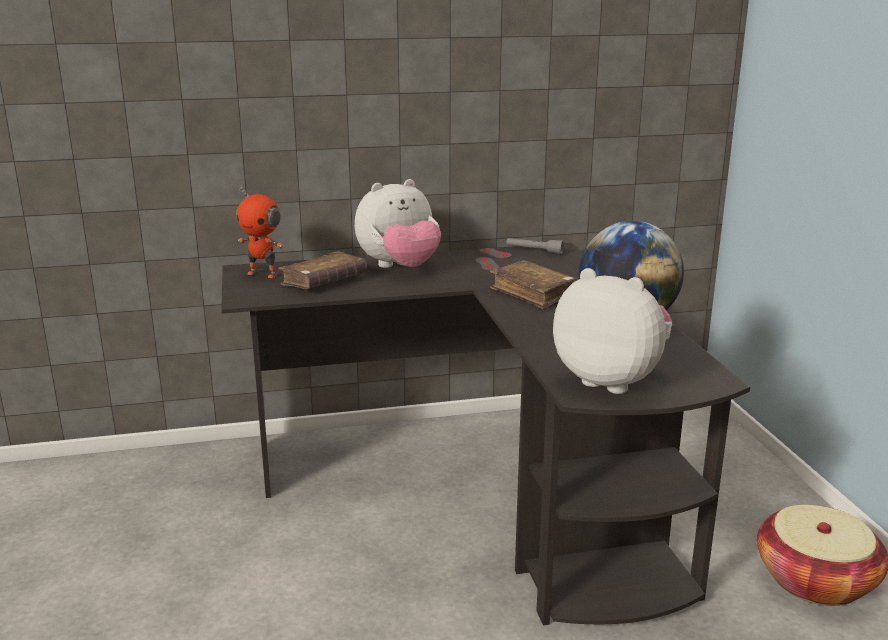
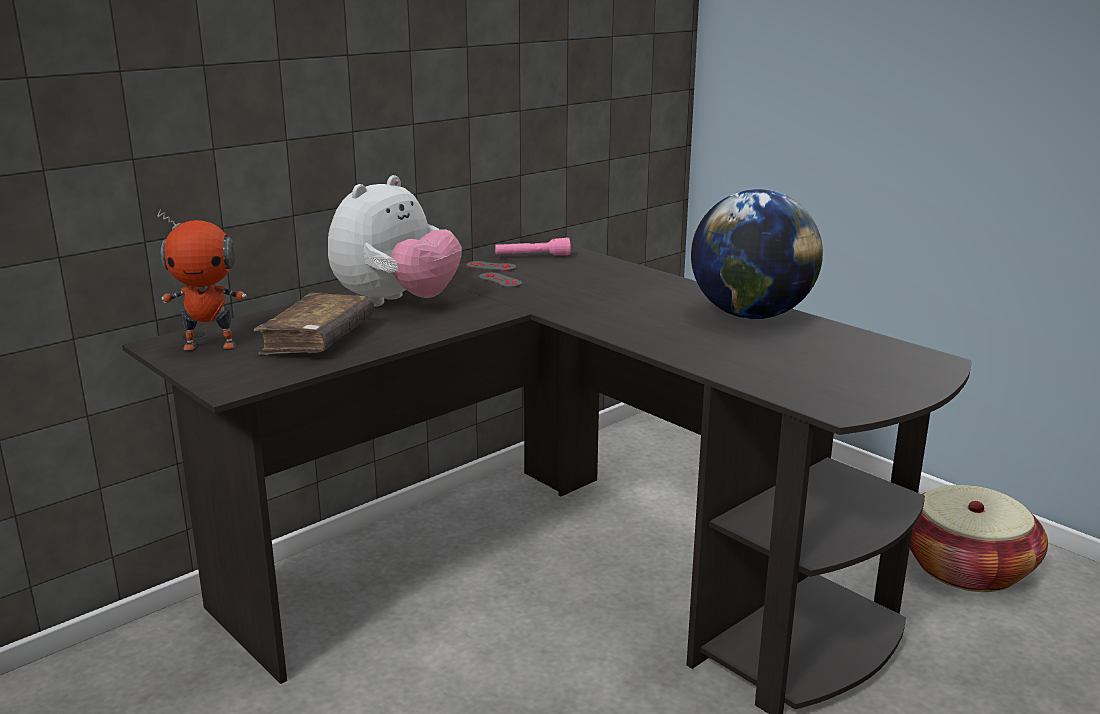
camera: 30 degrees left, 0 degrees up
brown book [490,260,578,309] -> none
grey flashlight [506,238,564,254] -> pink flashlight [495,238,571,255]
plush toy [553,268,672,394] -> none

